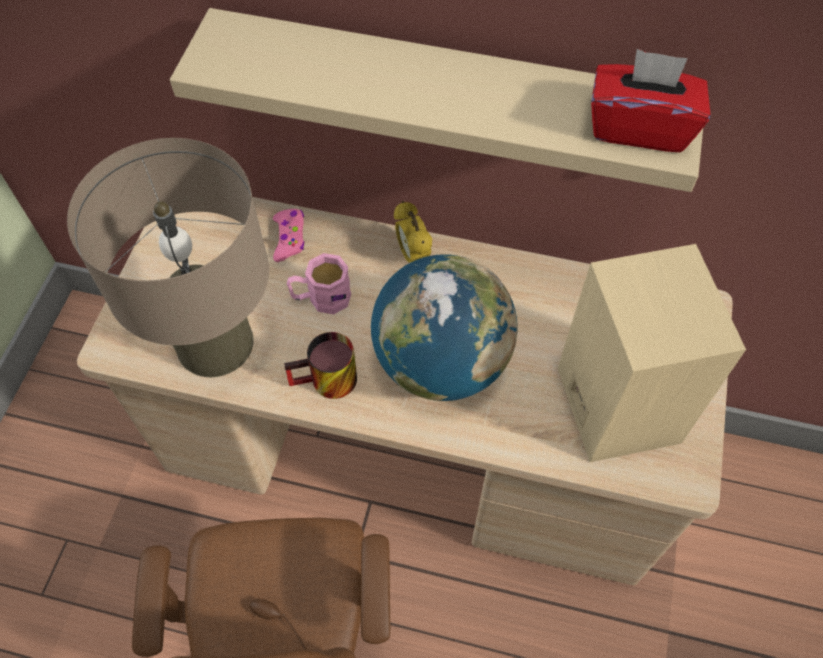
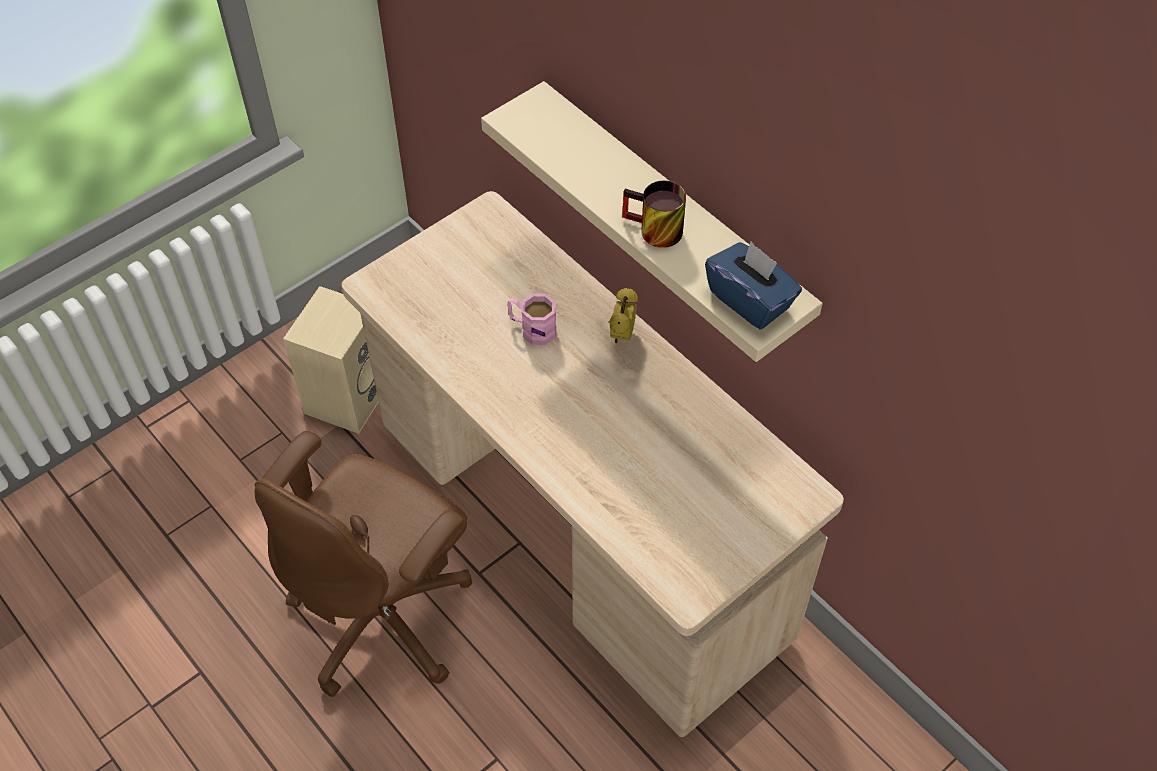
camera: 35 degrees right, 5 degrees down
beige table lamp [67,138,269,377] -> none
pink game controller [273,209,304,262] -> none
mug [284,332,357,399] -> mug moved to [622,180,686,248]
globe [371,254,517,401] -> none
beige speaker [558,244,746,462] -> beige speaker moved to [283,286,379,434]
red tissue box [591,49,711,152] -> blue tissue box [705,241,802,329]

